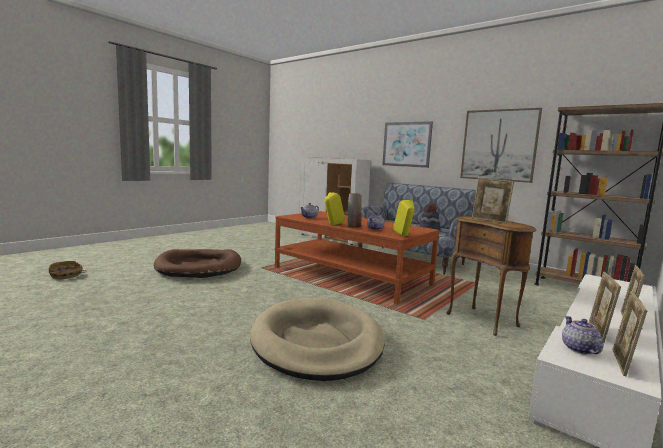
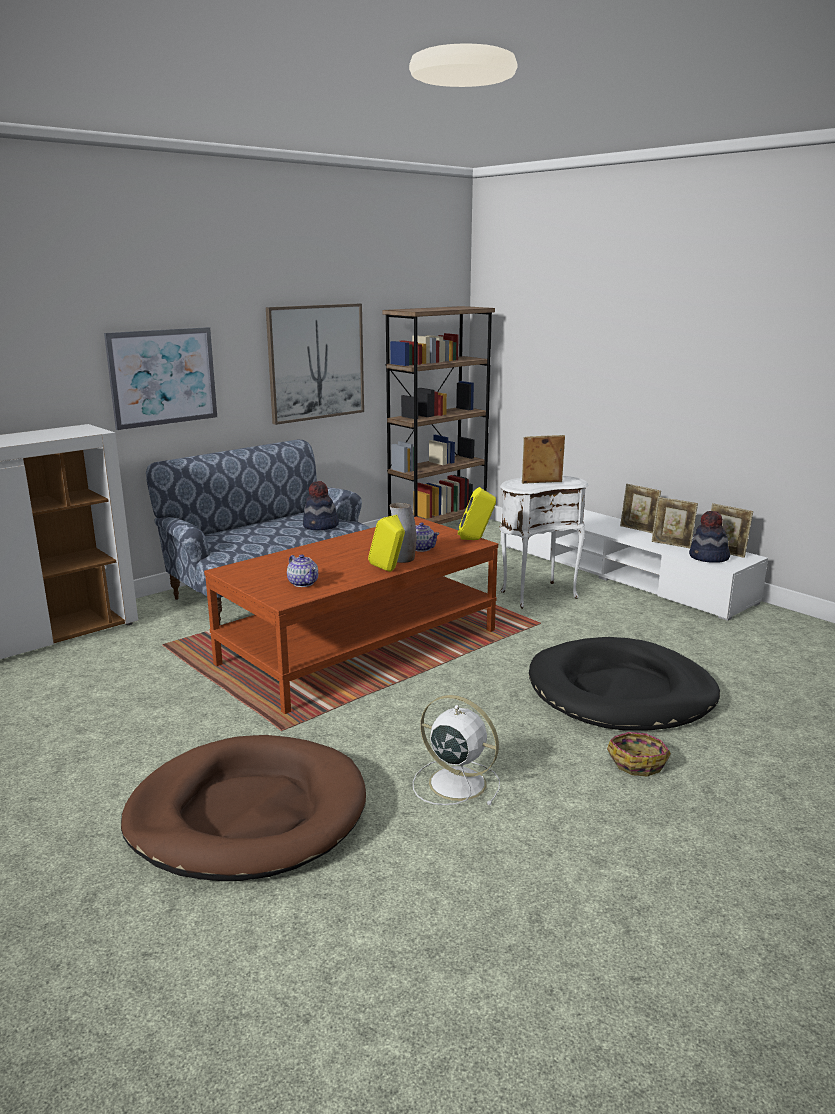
camera: 80 degrees left, 10 degrees up
basket [49,261,87,279] -> basket moved to [607,732,671,777]
beige dog bed [250,298,385,381] -> black dog bed [529,637,720,731]
brown side table [447,216,536,336] -> white side table [499,476,588,609]
picture frame [472,178,514,224] -> picture frame turned 150 degrees counterclockwise [522,435,565,484]
teapot [562,316,603,355] -> hat [689,511,730,563]
none -> white fan [413,695,500,805]

